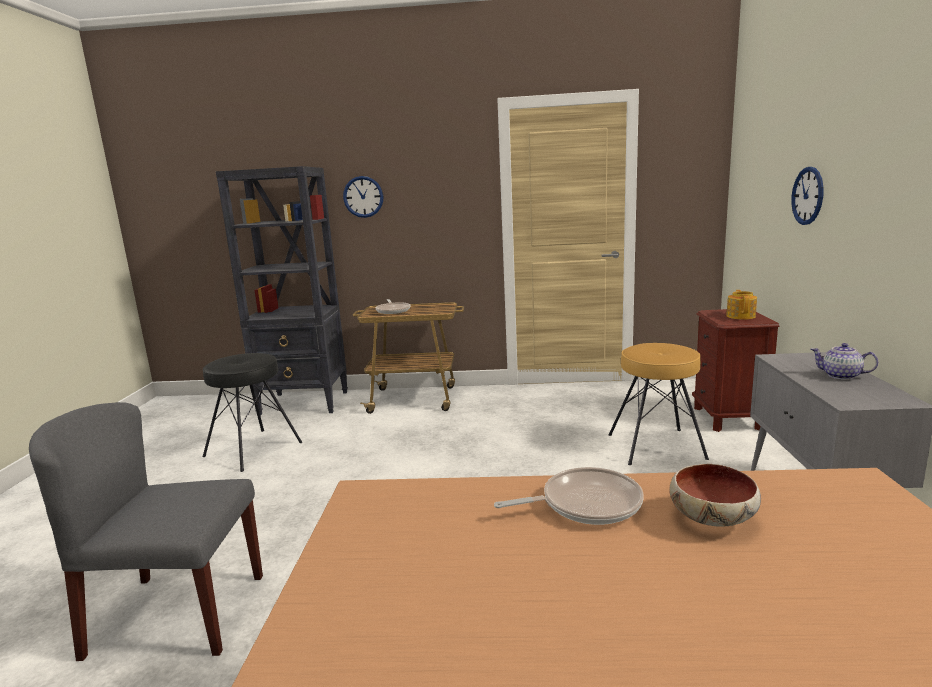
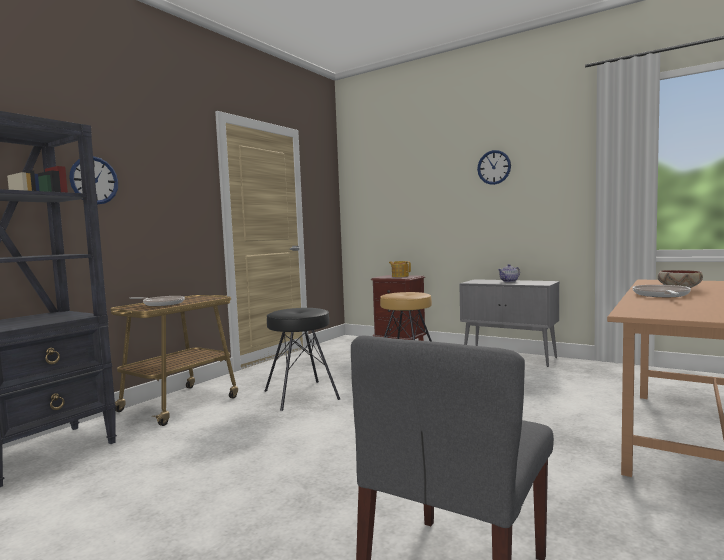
camera: 60 degrees left, 10 degrees down
black stool [203,353,303,472] -> black stool moved to [264,308,340,411]
wall clock [791,167,824,225] -> wall clock moved to [477,150,511,185]

